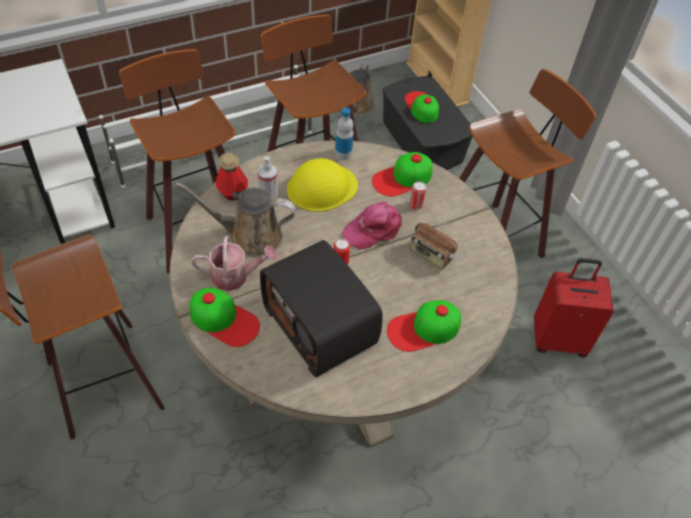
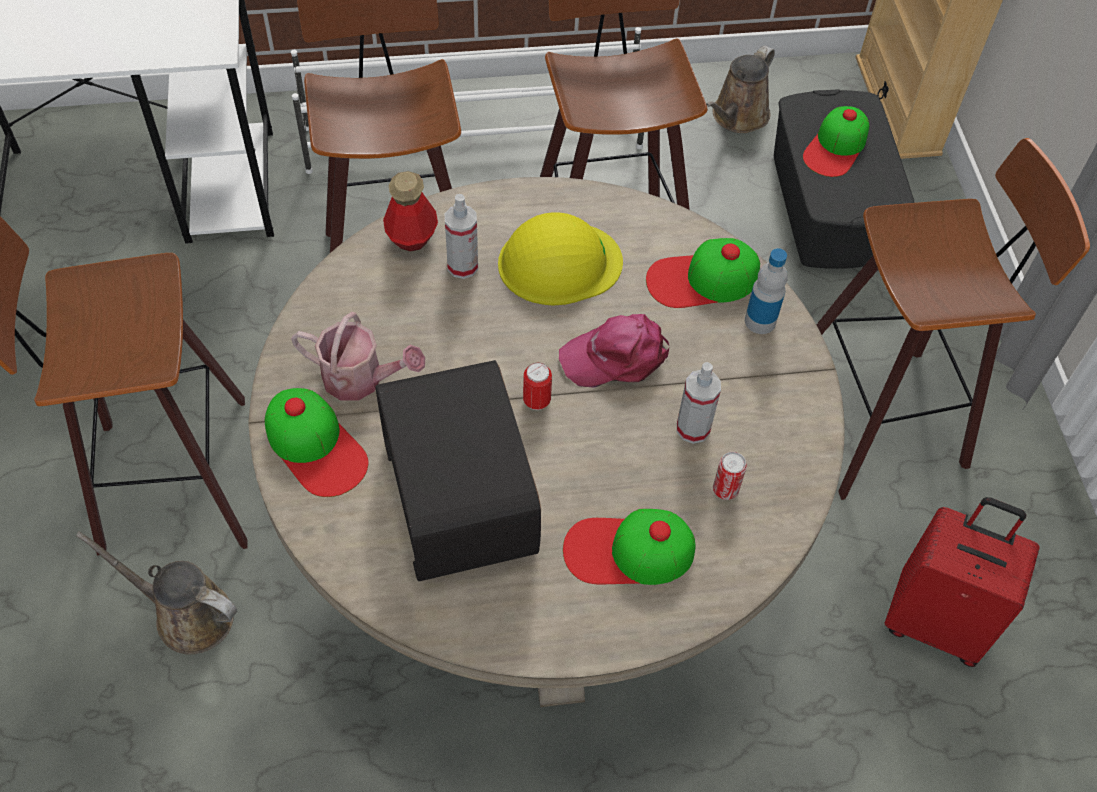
camera: 20 degrees right, 5 degrees up
brown watering can [175,182,296,257] -> brown watering can moved to [76,531,237,654]
bottle [335,107,354,160] -> bottle moved to [745,248,788,334]
cap [405,91,439,123] -> cap turned 150 degrees counterclockwise [803,106,869,177]
can [409,181,427,210] -> can moved to [713,452,747,500]
radio [409,223,458,270] -> spray bottle [677,362,721,444]

